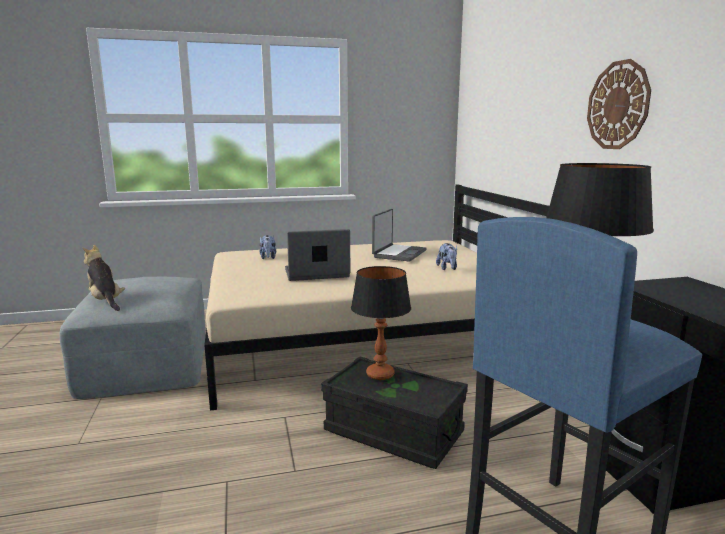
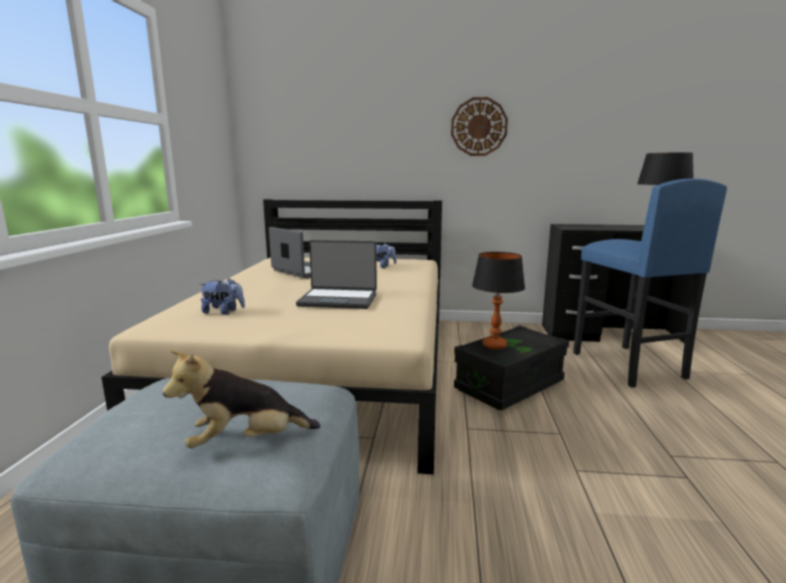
camera: 70 degrees left, 0 degrees up
laptop [285,229,350,281] -> laptop turned 90 degrees counterclockwise [296,240,377,309]

